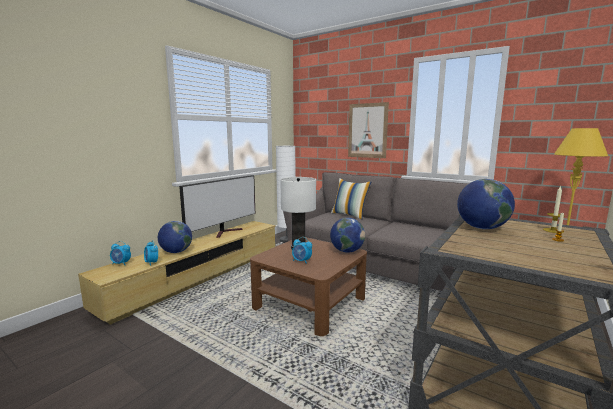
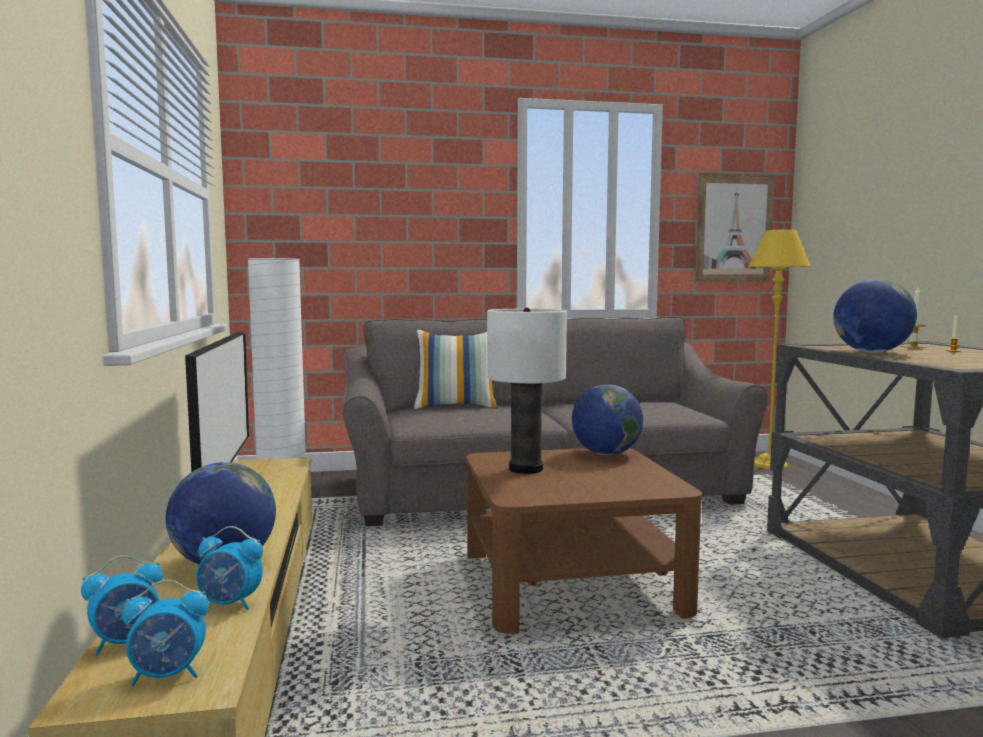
camera: 45 degrees left, 5 degrees down
alarm clock [292,237,312,264] -> alarm clock moved to [122,580,209,686]
picture [348,102,389,158] -> picture moved to [695,176,775,281]

